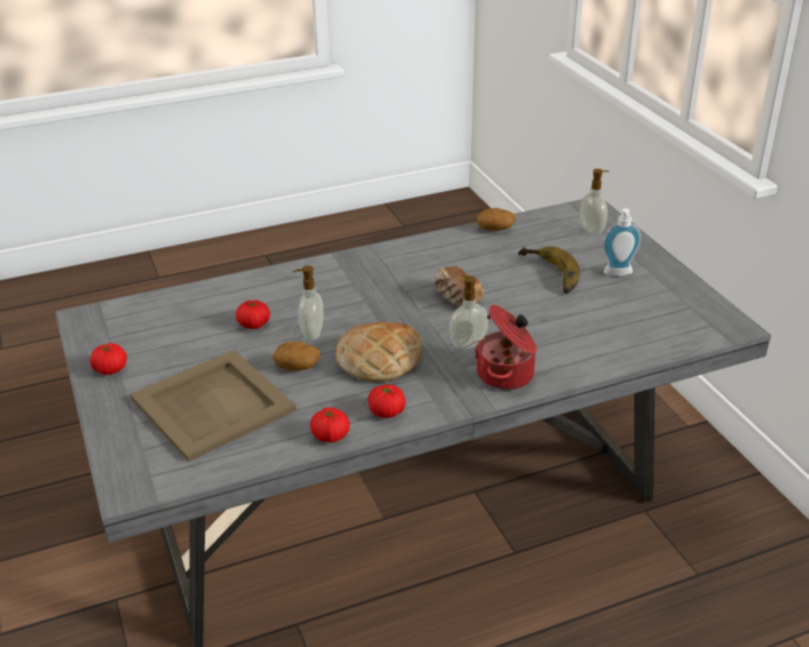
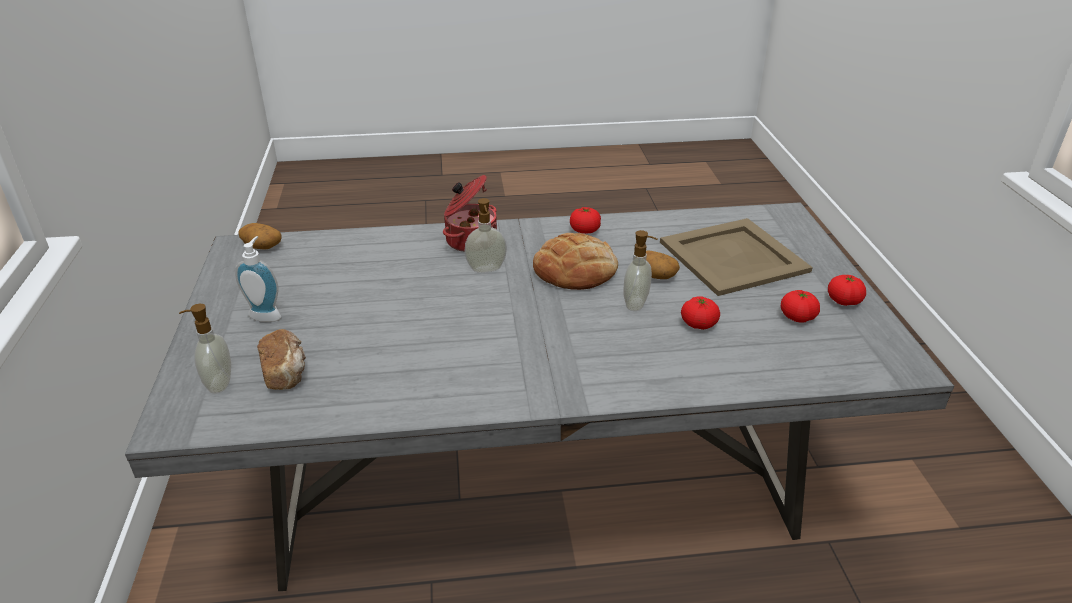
camera: 165 degrees left, 0 degrees up
tomato [310,407,350,443] -> tomato moved to [781,290,820,323]
bread [434,266,484,306] -> bread moved to [257,329,306,390]
potato [476,208,515,231] -> potato moved to [239,223,282,249]
banana [518,246,580,294] -> none

